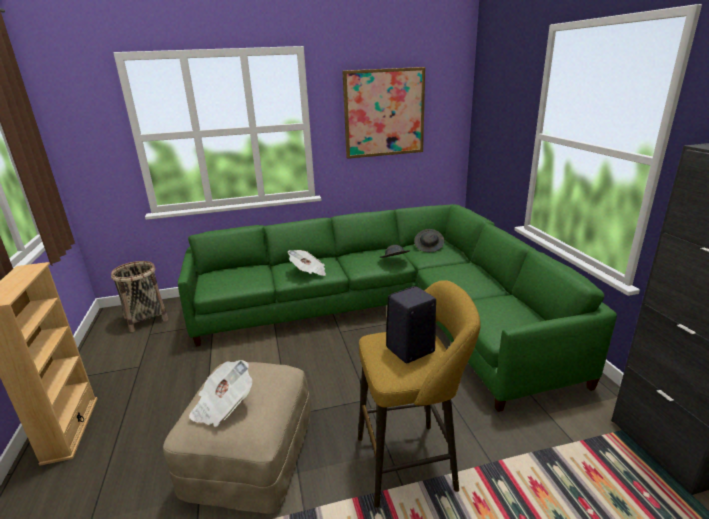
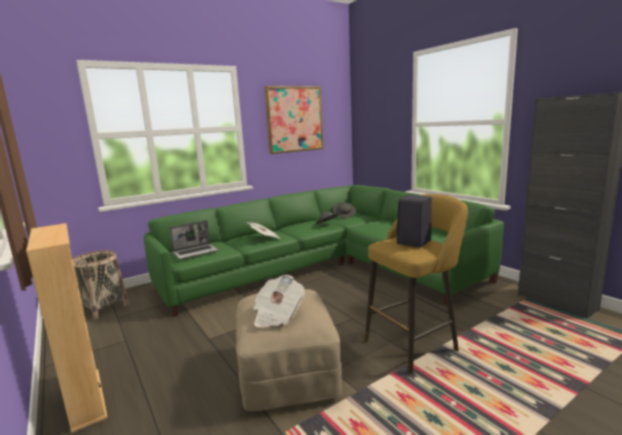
camera: 20 degrees left, 10 degrees down
none -> laptop [169,220,218,259]

